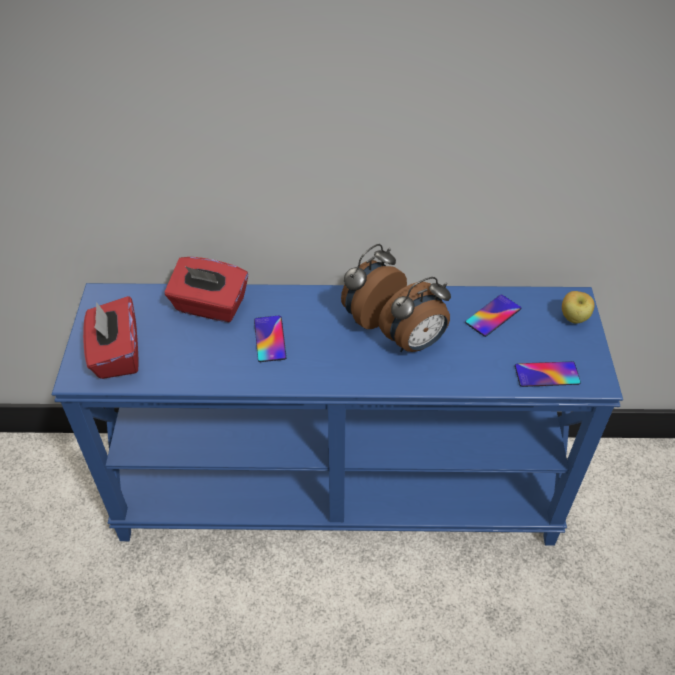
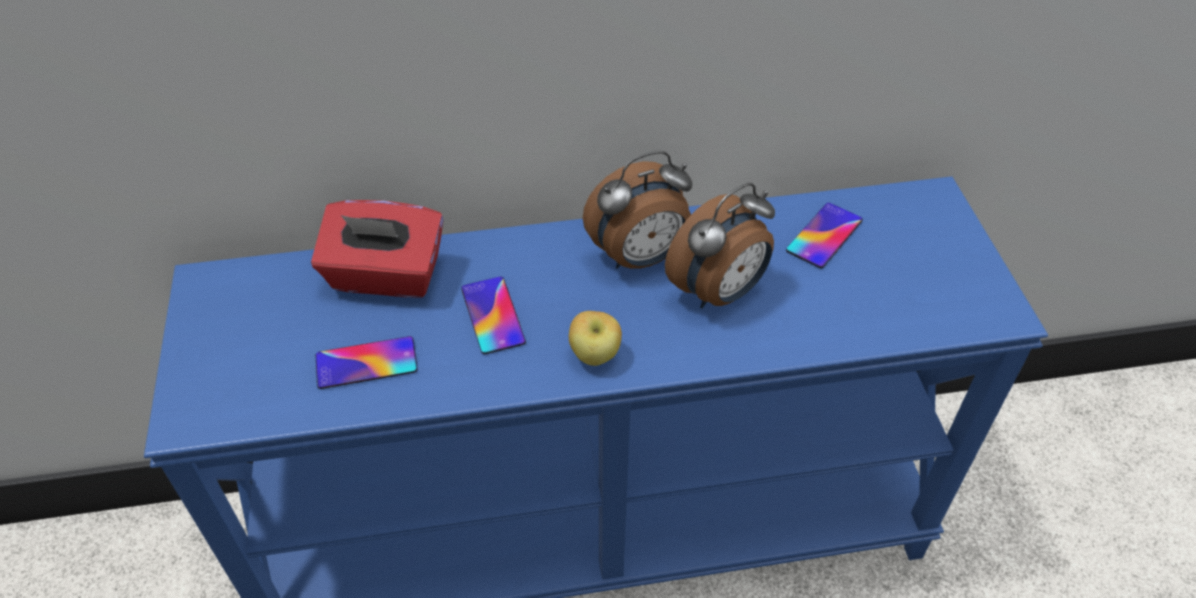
camera: 10 degrees left, 0 degrees up
red tissue box [83,296,138,379] -> none
alarm clock [341,244,407,329] -> alarm clock turned 150 degrees counterclockwise [583,151,692,269]
phone [515,361,581,387] -> phone moved to [316,336,417,389]
apple [562,291,595,324] -> apple moved to [569,311,622,366]

